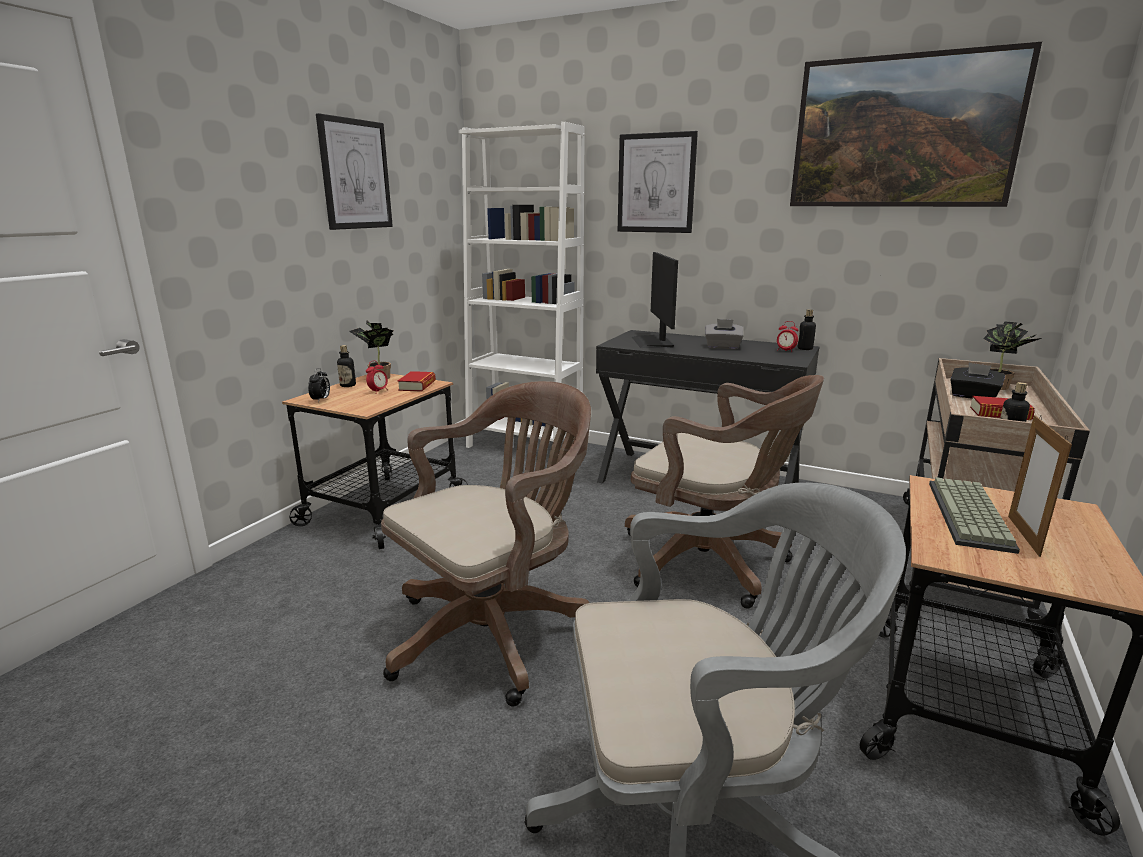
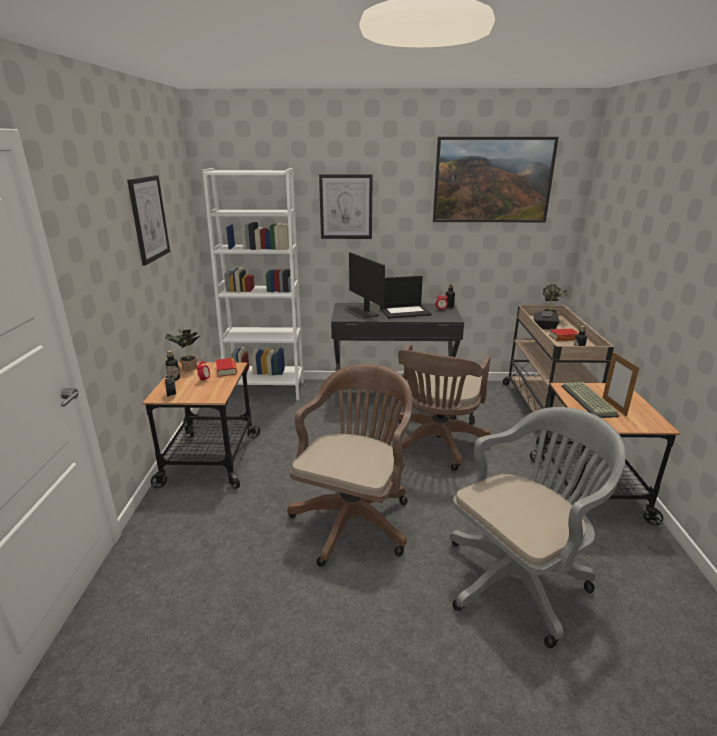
camera: 25 degrees left, 5 degrees up
brown office chair [625,375,824,609] -> brown office chair turned 105 degrees clockwise [398,344,491,471]
grey tissue box [705,319,743,349] -> laptop [380,276,432,319]

